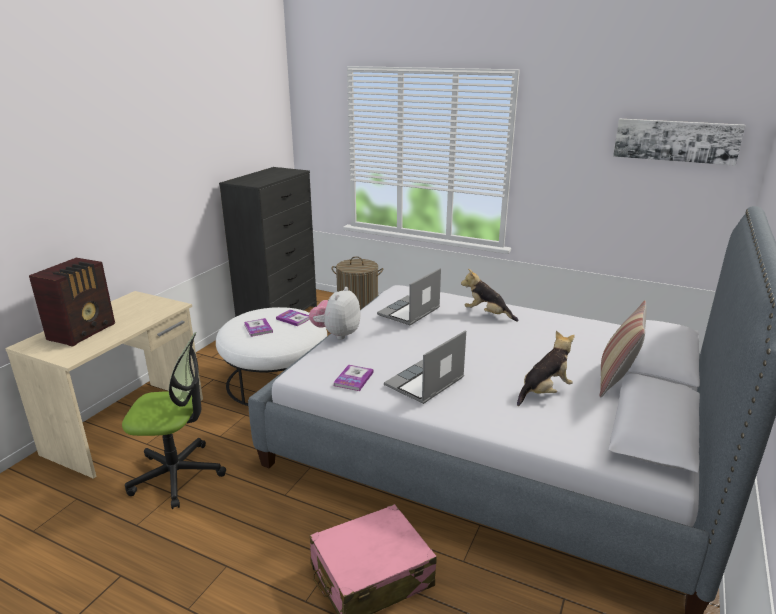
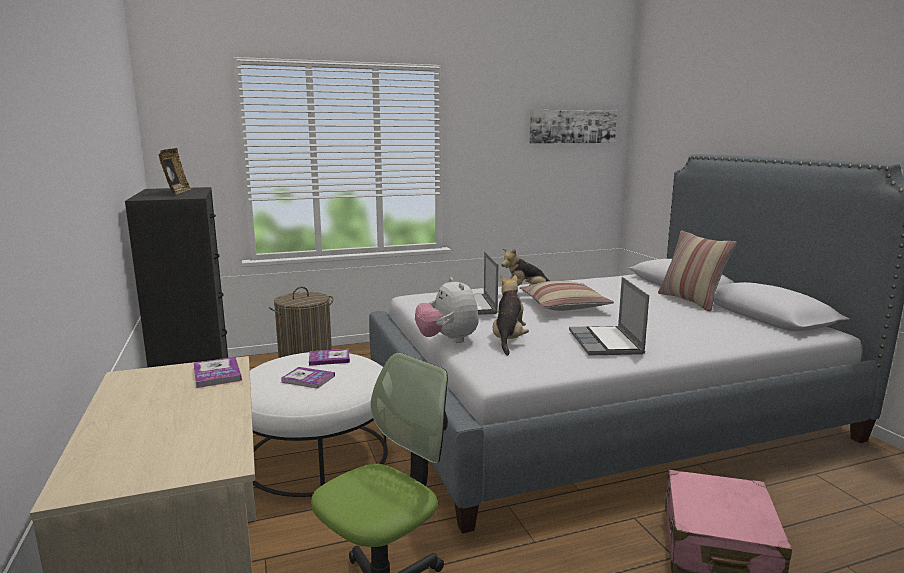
camera: 45 degrees left, 10 degrees down
radio [29,258,115,347] -> none
book [333,365,374,391] -> book moved to [193,357,242,388]
plush toy [517,331,575,406] -> plush toy moved to [493,275,529,355]
none -> picture frame [158,148,191,194]
none -> pillow [519,281,614,311]

